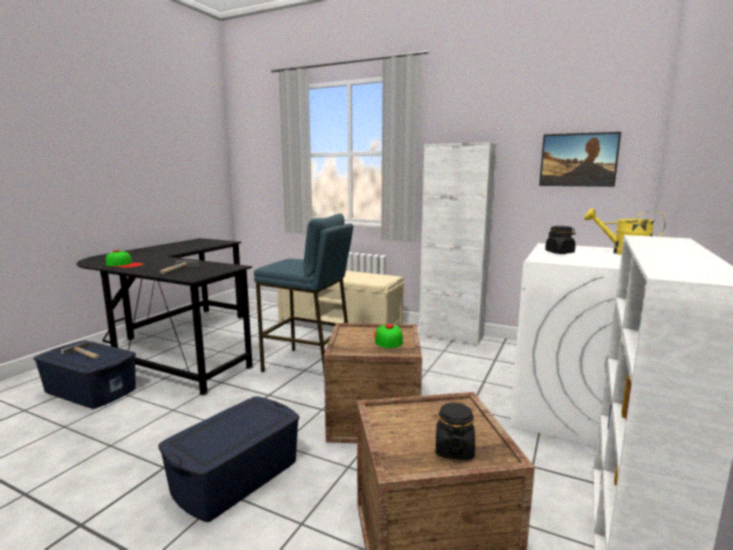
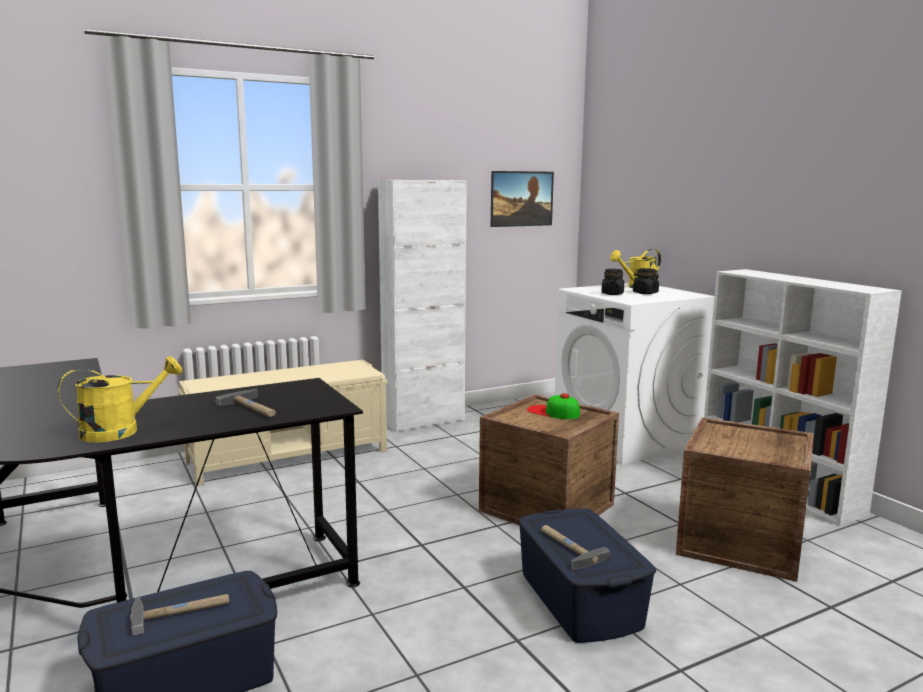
camera: 55 degrees left, 0 degrees up
cap [106,250,143,268] -> yellow watering can [58,356,182,443]
blue stool [254,213,353,372] -> none
black jar [436,403,475,460] -> black jar moved to [633,268,659,294]
none -> hammer [541,525,610,570]

